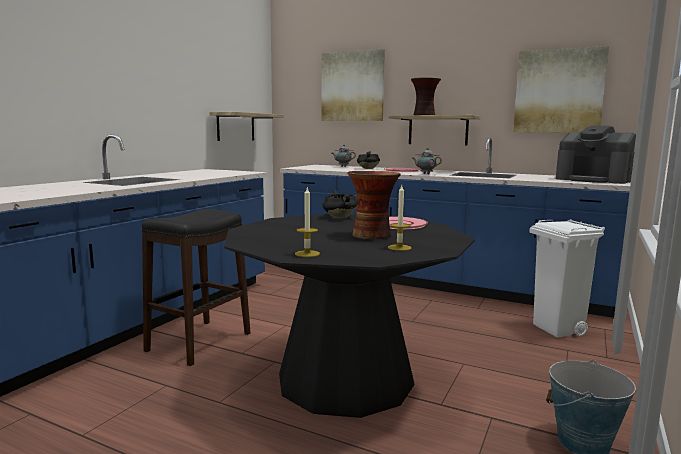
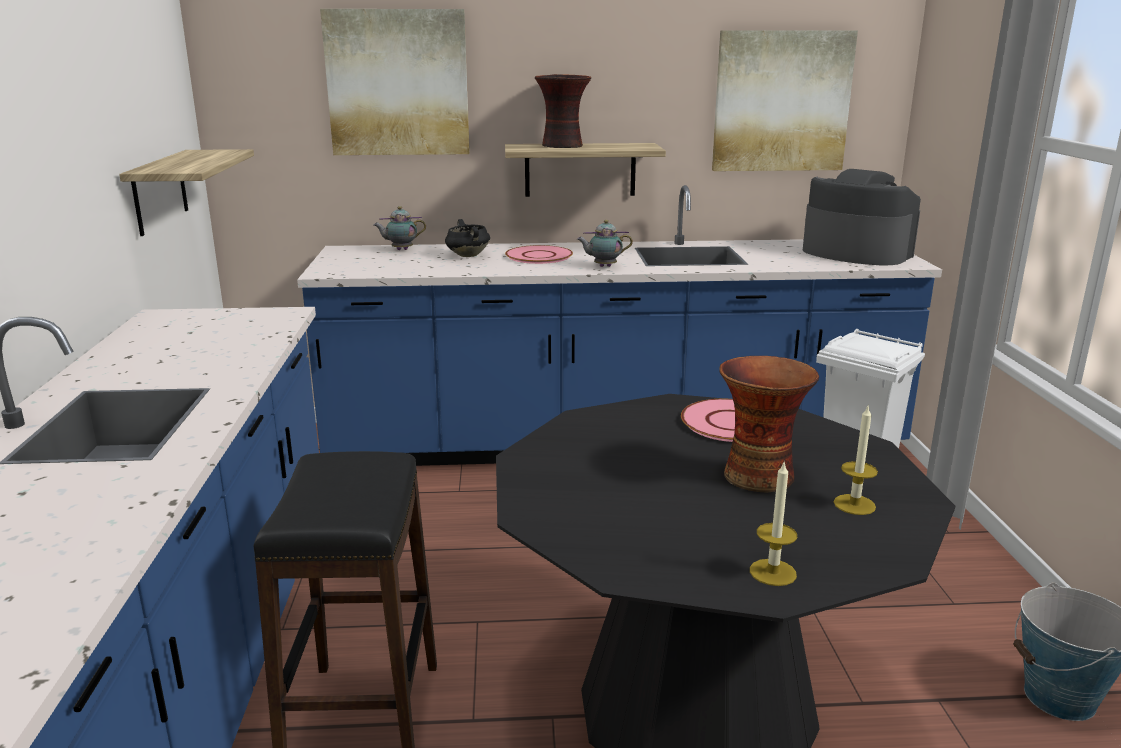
camera: 30 degrees left, 10 degrees up
black cooking pot [322,190,357,218] -> none
coffee machine [556,126,636,184] -> coffee machine turned 150 degrees counterclockwise [803,169,921,265]

